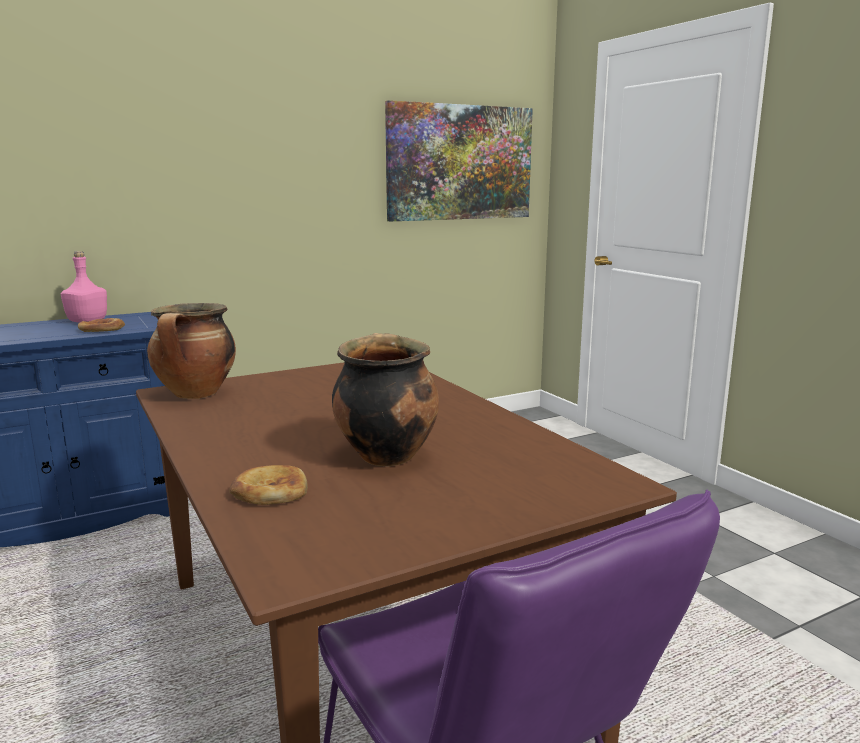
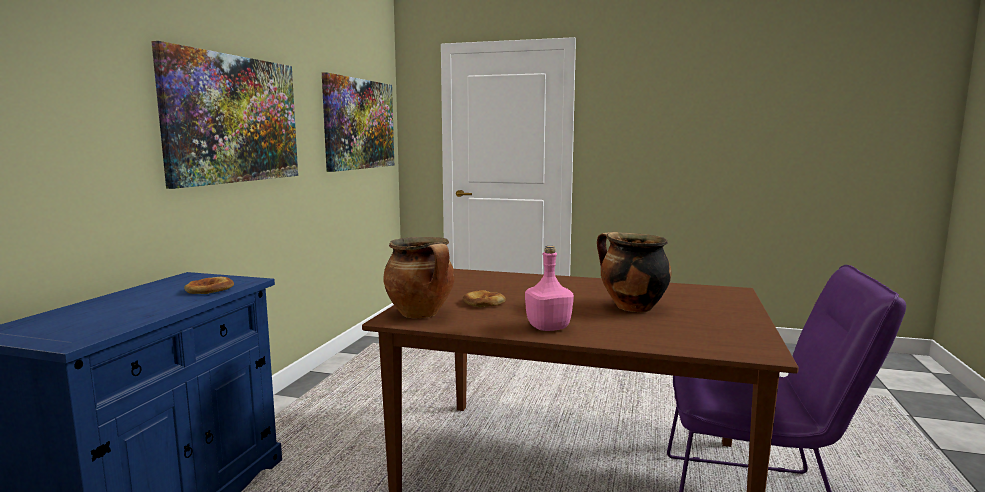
camera: 45 degrees left, 5 degrees down
pink bottle [61,251,107,323] -> pink bottle moved to [525,246,574,331]
bread [229,465,308,505] -> bread moved to [463,290,506,307]
none -> picture [151,41,298,189]

